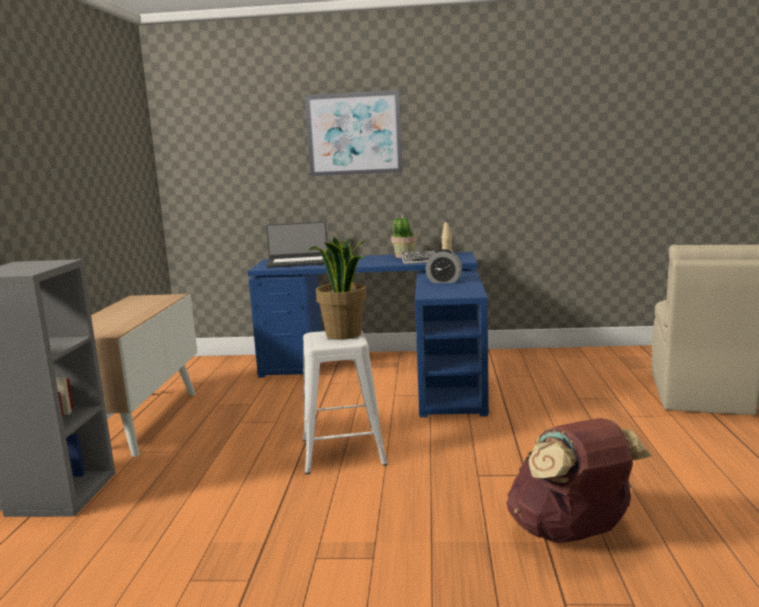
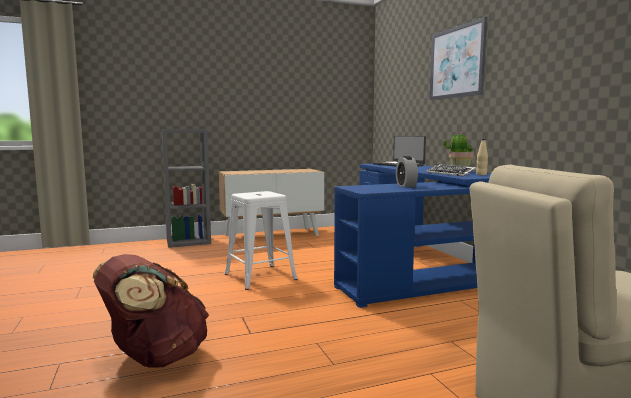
camera: 65 degrees right, 5 degrees down
potted plant [308,237,366,340] -> none

